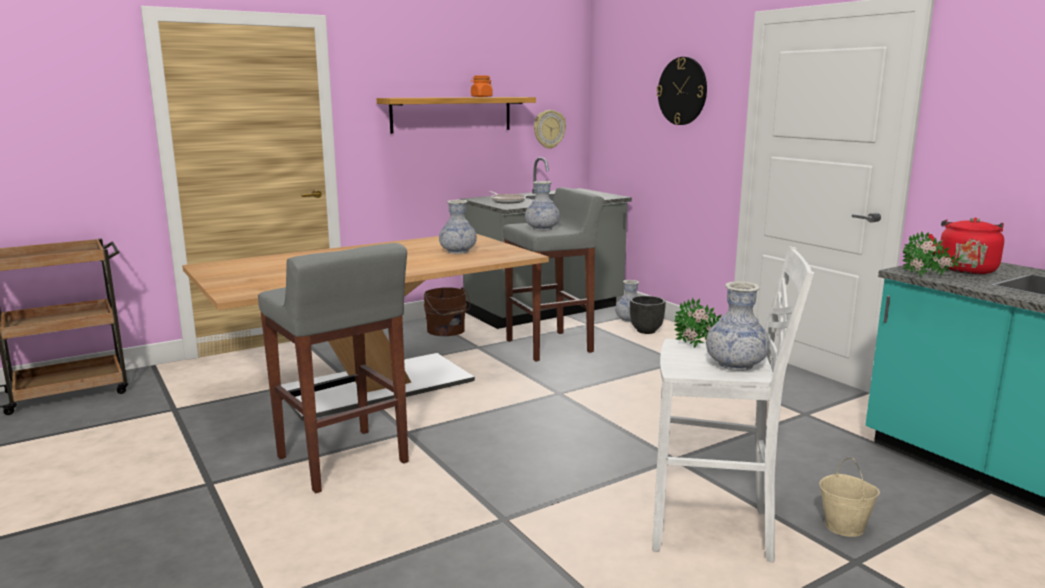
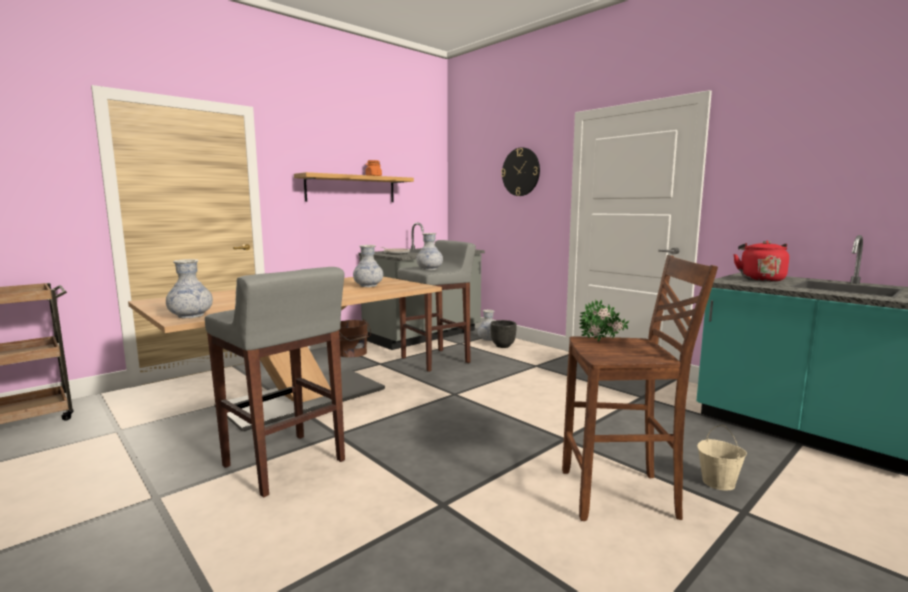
camera: 10 degrees left, 5 degrees down
wall clock [534,110,566,149] -> none
white stool [652,246,814,563] -> brown stool [562,255,718,521]
vase [706,281,770,371] -> vase moved to [166,259,213,318]
potted plant [902,231,961,277] -> none

